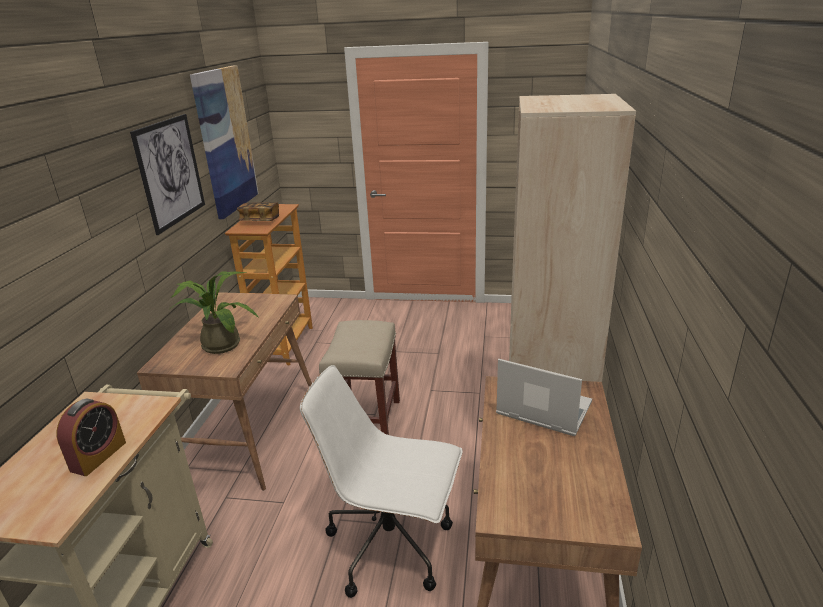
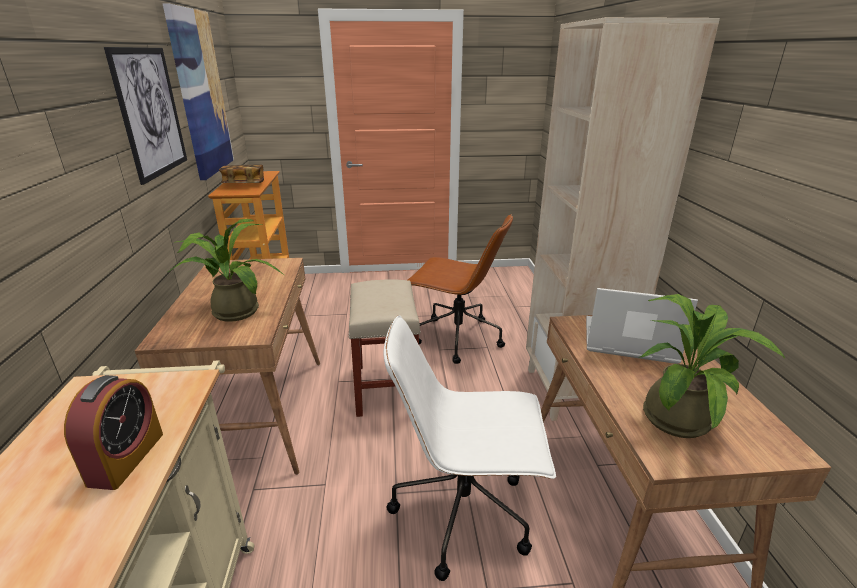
camera: 15 degrees left, 0 degrees up
none -> brown office chair [408,214,513,364]
none -> potted plant [640,294,785,438]

